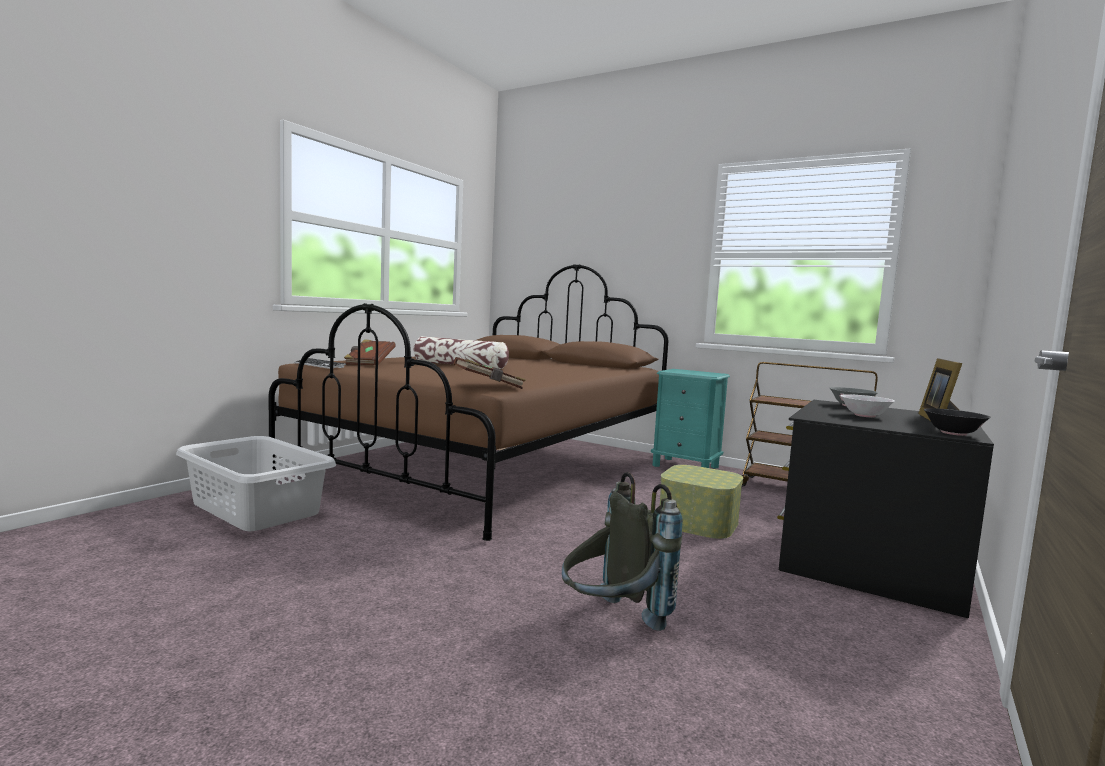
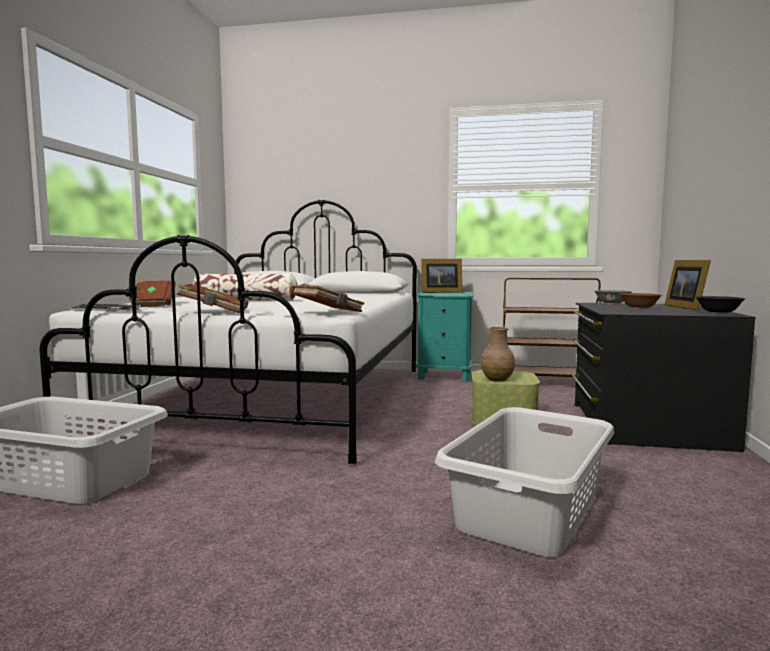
camera: 20 degrees left, 0 degrees up
brown bed [269,264,668,541] -> white bed [39,200,417,464]
grey backpack [562,472,683,631] -> grey laundry basket [435,407,614,557]
white bowl [840,394,895,417] -> brown bowl [619,293,662,309]
none -> brown book [177,284,249,313]
none -> picture frame [421,259,462,293]
none -> brown vase [481,327,515,382]

